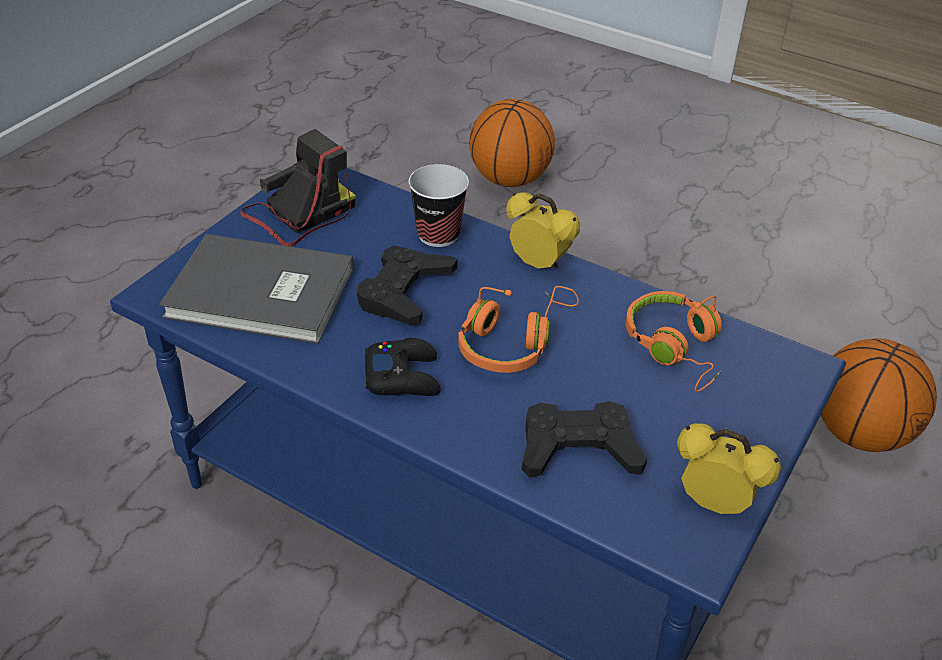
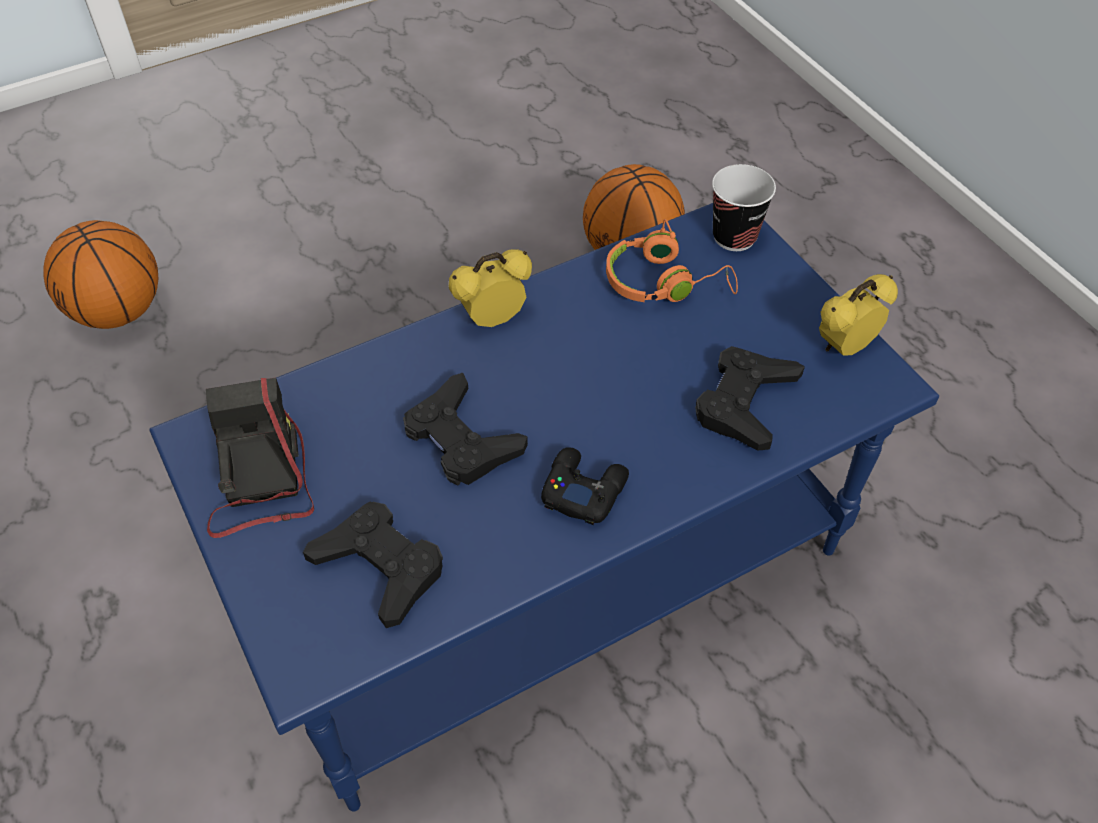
camera: 60 degrees left, 10 degrees up
grey book [159,234,353,344] -> black game controller [303,502,443,628]
cup [408,164,469,247] -> cup moved to [712,164,776,251]
orange headphones [458,286,579,373] -> none

